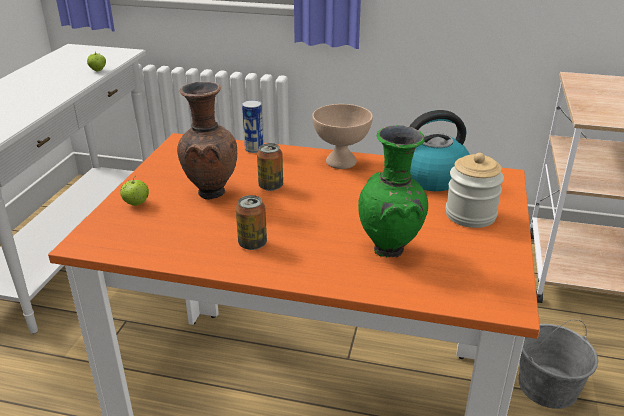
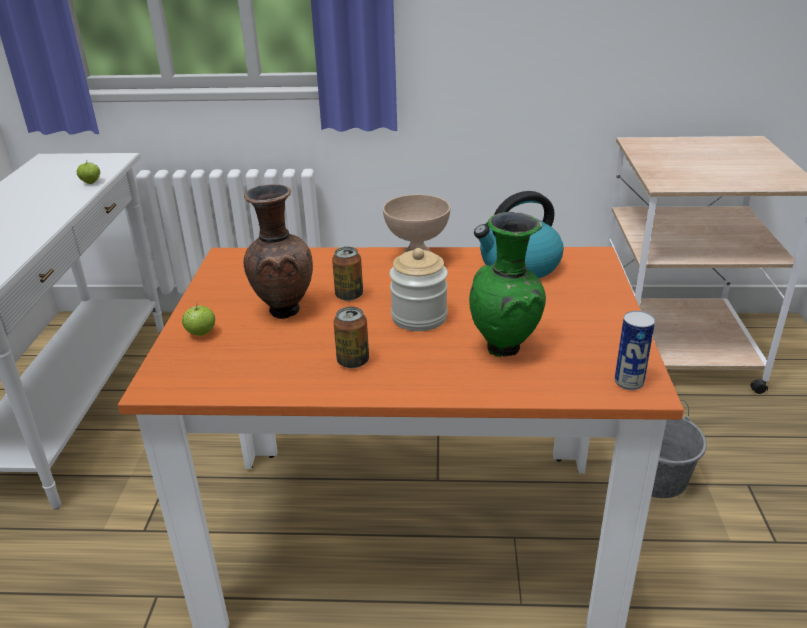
camera: 10 degrees left, 0 degrees up
can [242,100,263,153] -> can moved to [615,311,655,390]
jar [446,153,504,228] -> jar moved to [389,248,448,331]

